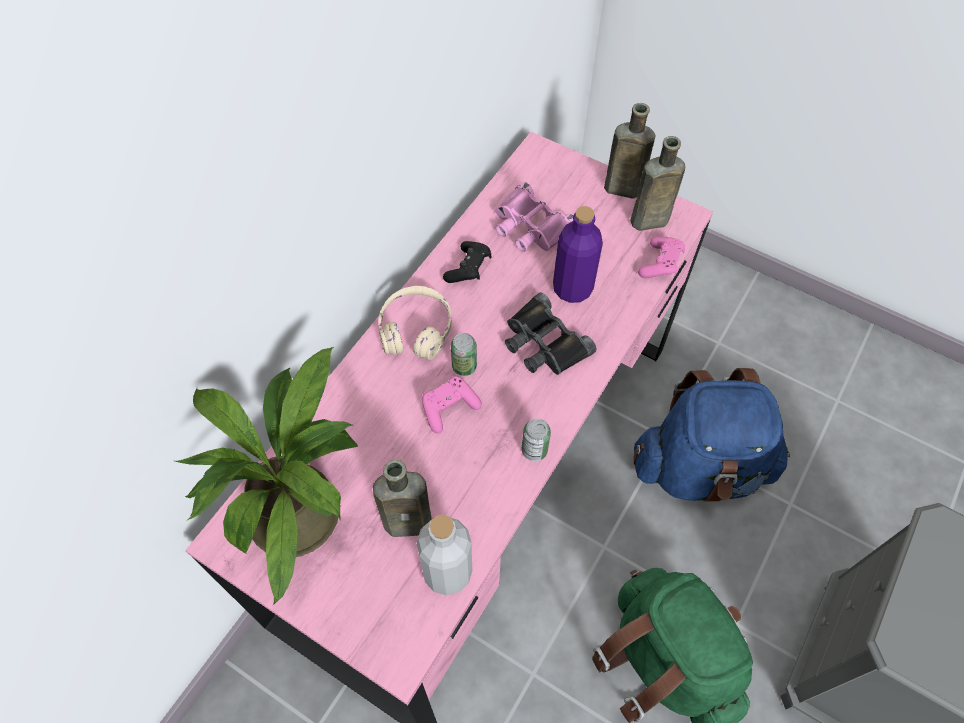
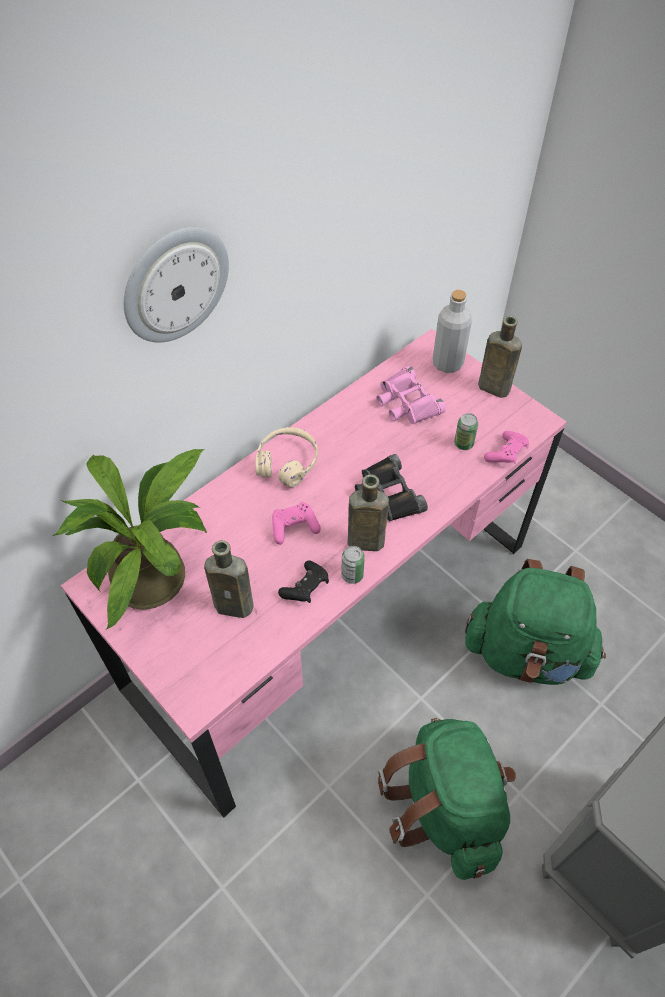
camera: 15 degrees right, 5 degrees down
grey bottle [416,515,472,595] -> grey bottle moved to [433,290,472,373]
black game controller [443,241,491,283] -> black game controller moved to [278,560,329,603]
can [451,333,477,376] -> can moved to [454,413,478,450]
purple bottle [553,206,603,303] -> none
brown bottle [631,136,685,231] -> brown bottle moved to [347,475,389,551]
blue backpack [634,368,790,501] -> green backpack [465,559,606,685]
none -> wall clock [124,227,229,343]

